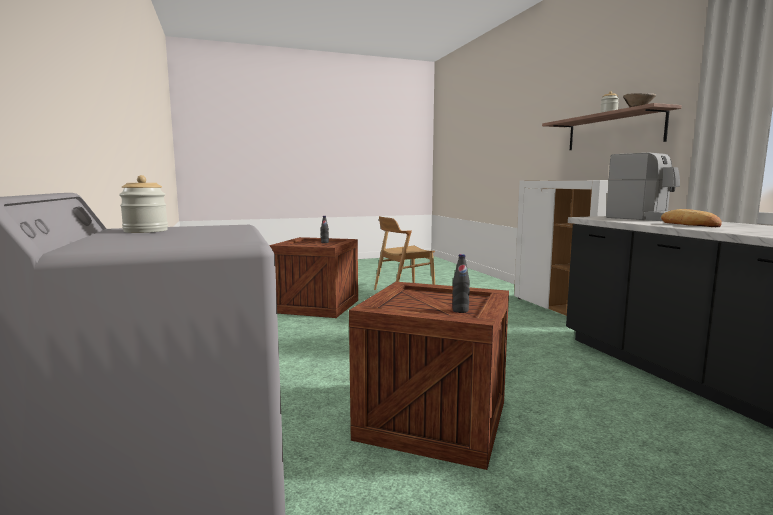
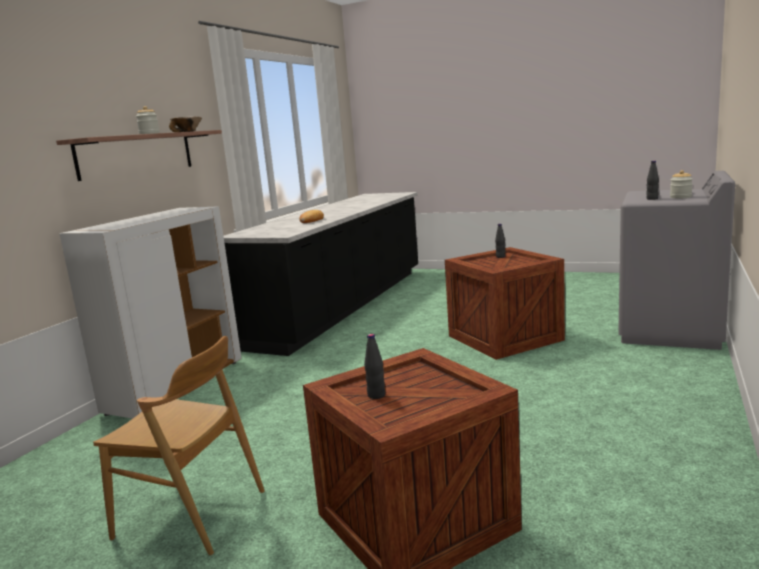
camera: 135 degrees left, 5 degrees up
coffee machine [606,152,680,221] -> none
none -> black bottle [646,161,659,200]

